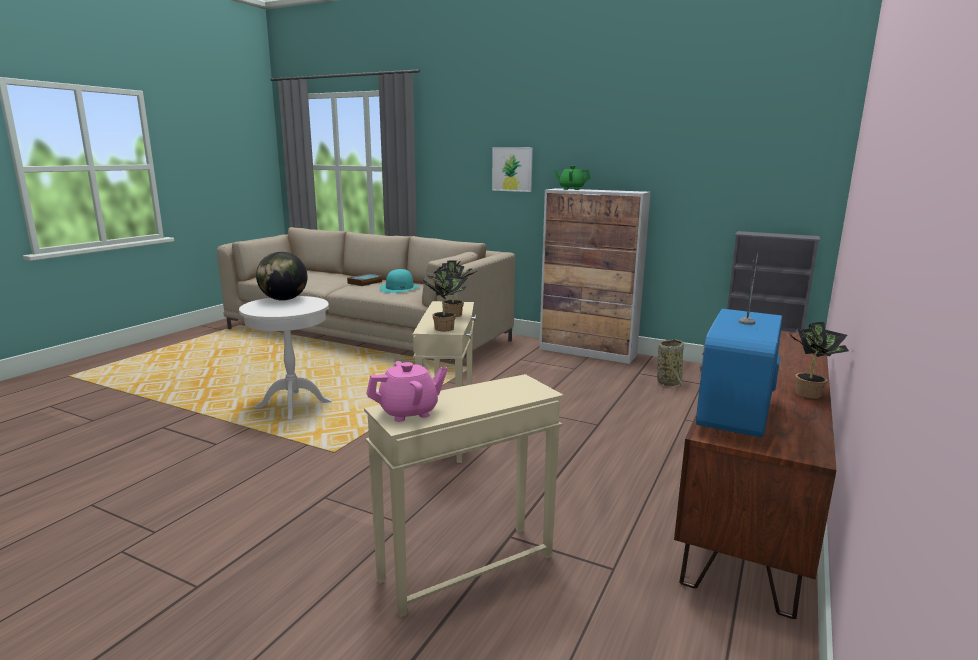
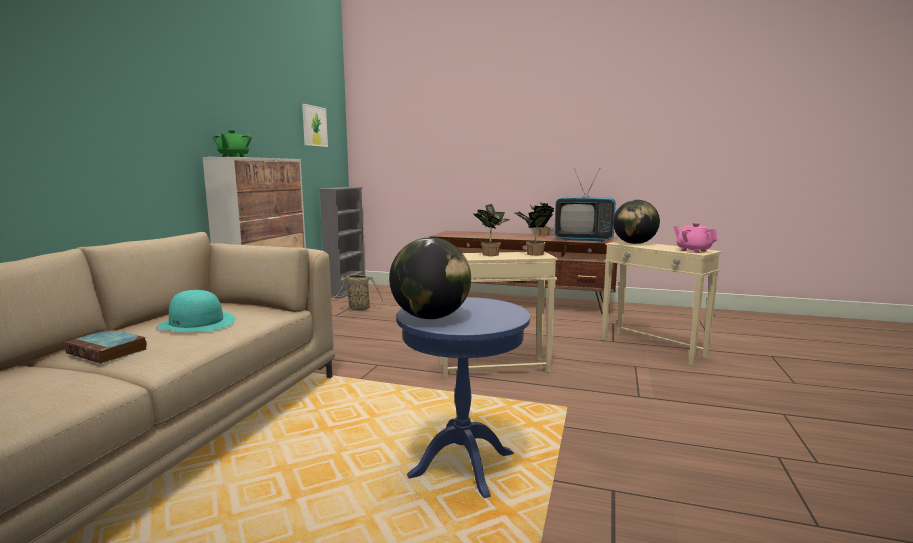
camera: 100 degrees left, 5 degrees down
white side table [239,296,332,420] -> blue side table [397,297,530,498]
picture [492,147,533,192] -> picture moved to [302,104,328,147]
none -> globe [613,200,660,244]

